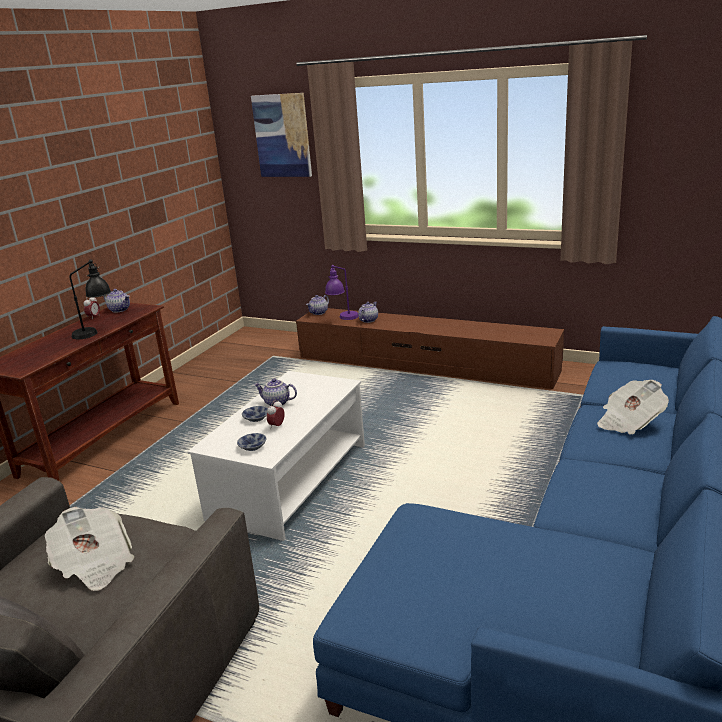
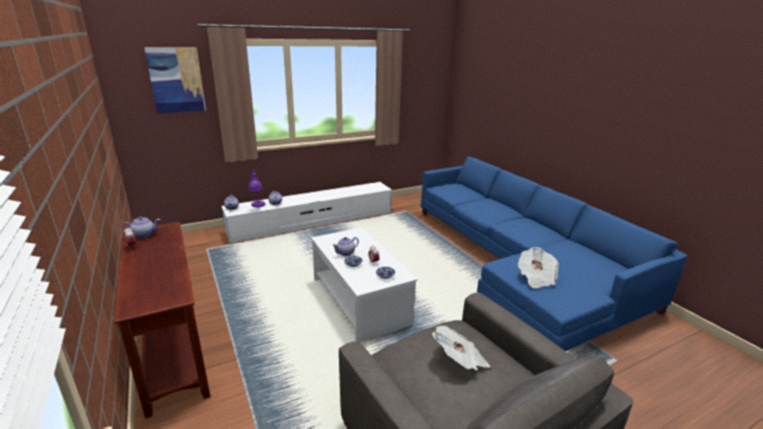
camera: 55 degrees left, 0 degrees up
black table lamp [69,259,111,339] -> none
brown tv stand [296,308,564,389] -> white tv stand [221,182,392,243]
newspaper [597,380,669,435] -> newspaper moved to [517,247,559,288]

